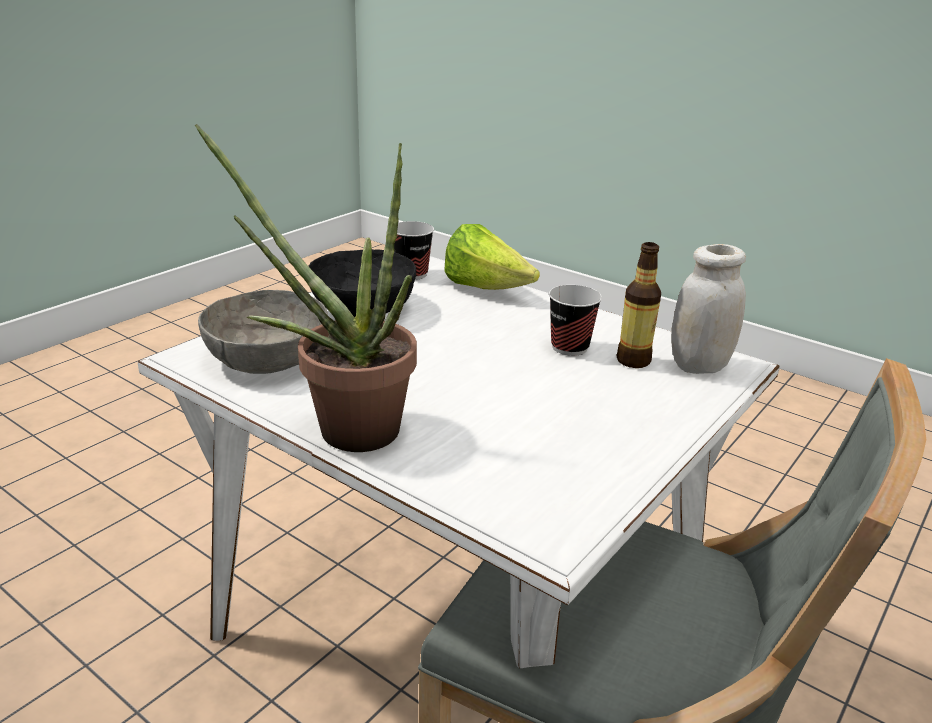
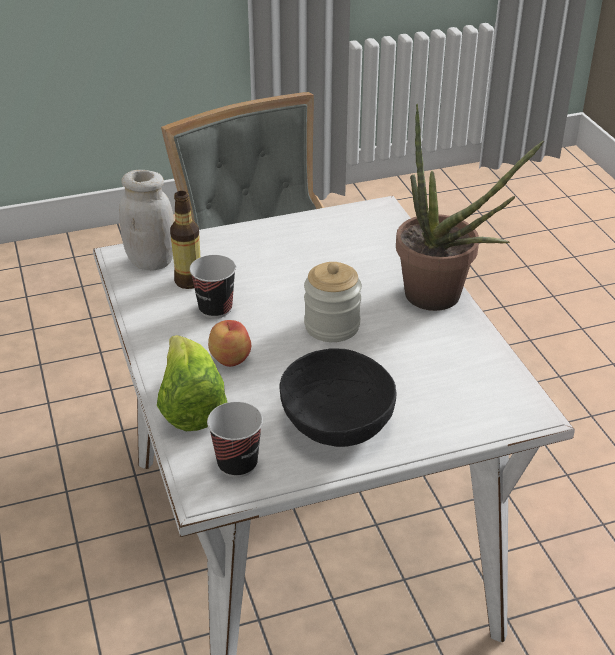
camera: 145 degrees left, 10 degrees up
grey bowl [198,290,328,374] -> none
none -> apple [208,320,251,367]
none -> jar [304,262,362,342]

